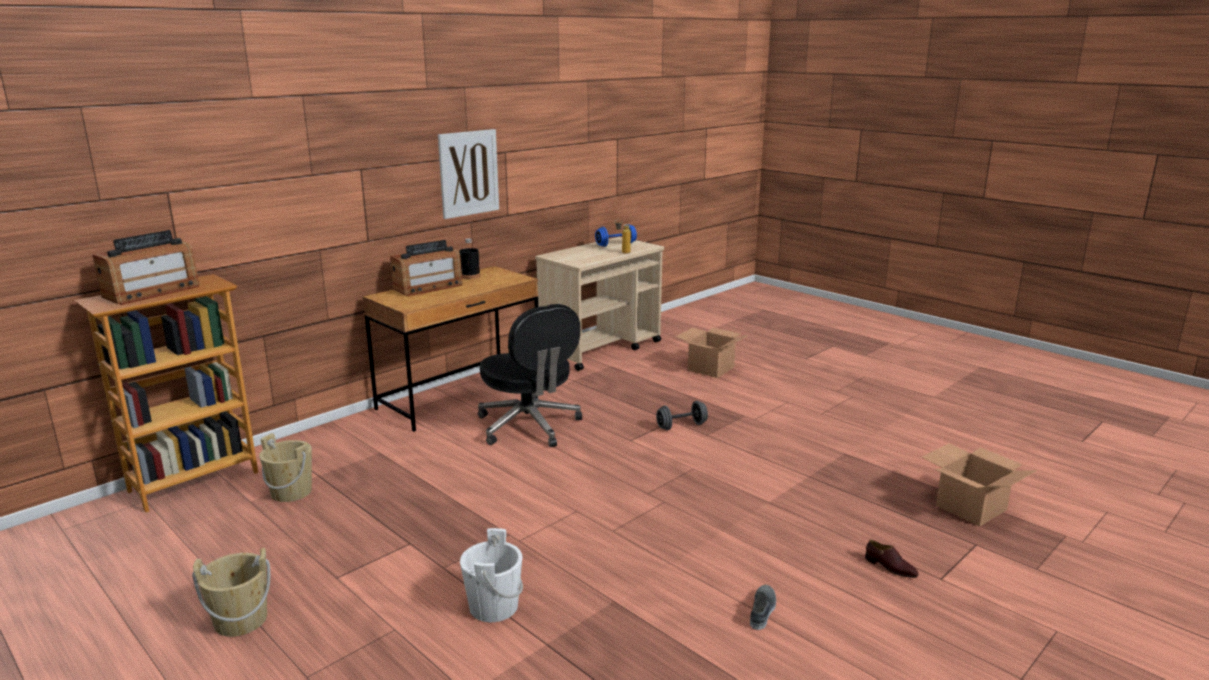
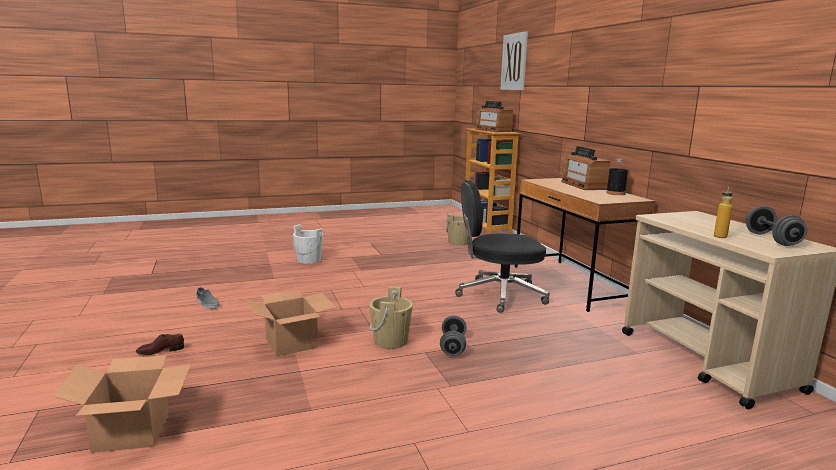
camera: 115 degrees right, 5 degrees down
beige bucket [192,548,270,637] -> beige bucket moved to [369,286,413,349]
picture [438,129,499,219] -> picture moved to [500,31,528,90]
blue dumbbell [595,224,637,247] -> grey dumbbell [745,206,807,246]
cardboard box [675,327,750,378] -> cardboard box moved to [245,290,337,356]

